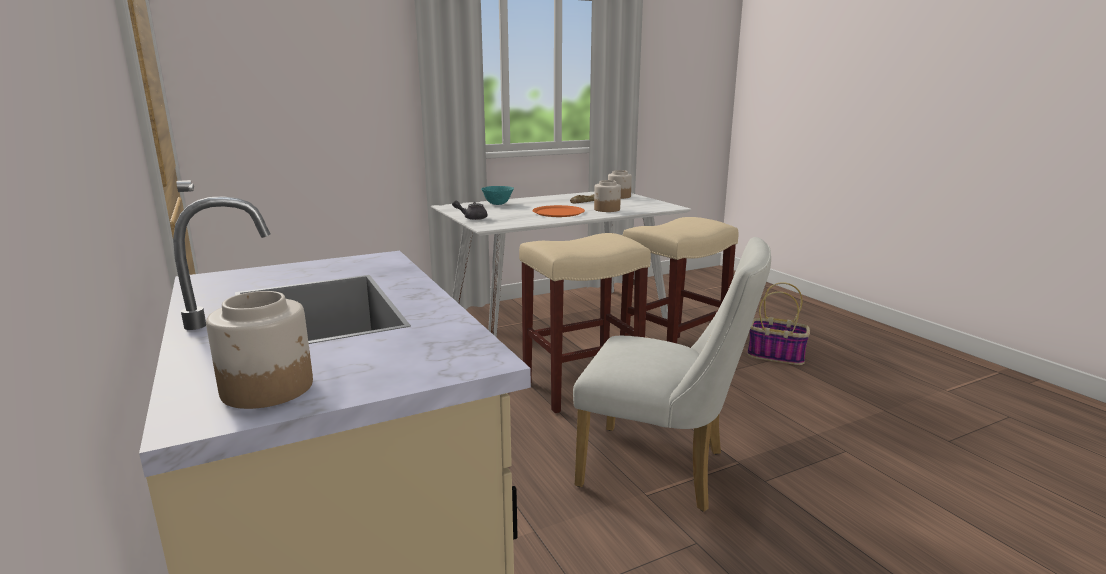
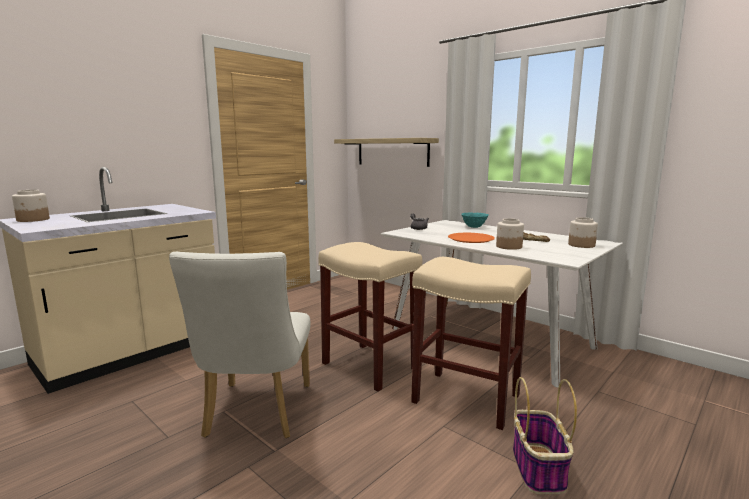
camera: 70 degrees right, 5 degrees down
none -> shelf [334,138,439,167]

